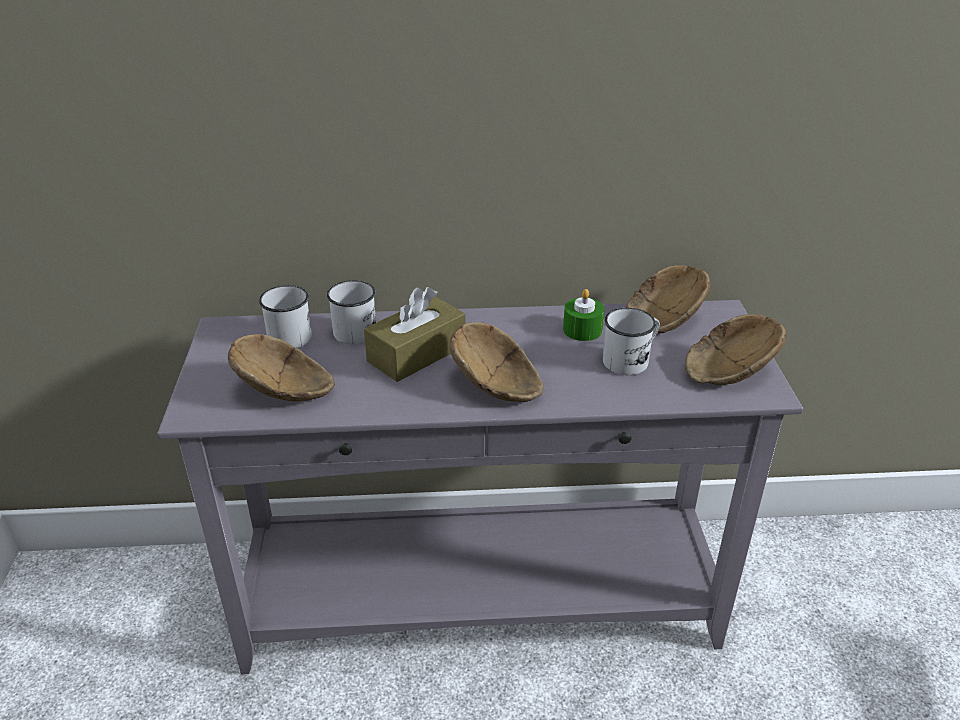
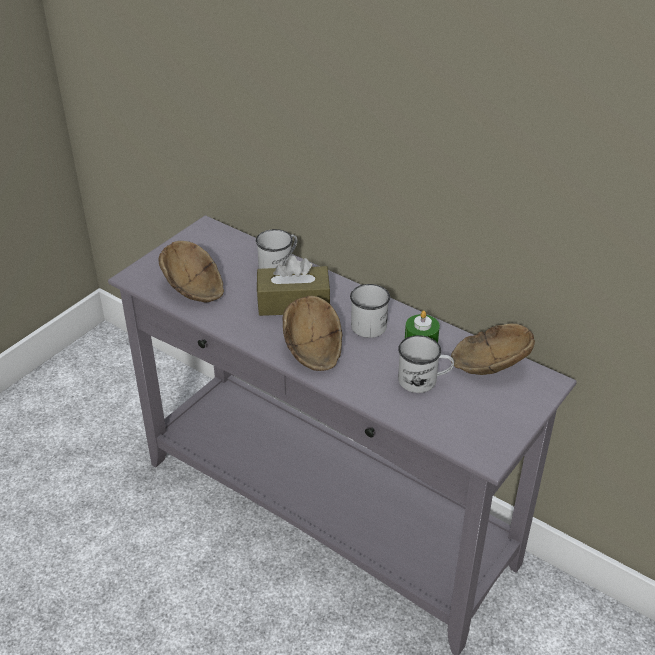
camera: 40 degrees right, 5 degrees up
white mug [259,285,312,348] -> white mug moved to [350,284,390,338]
brown bowl [685,314,786,386] -> none

